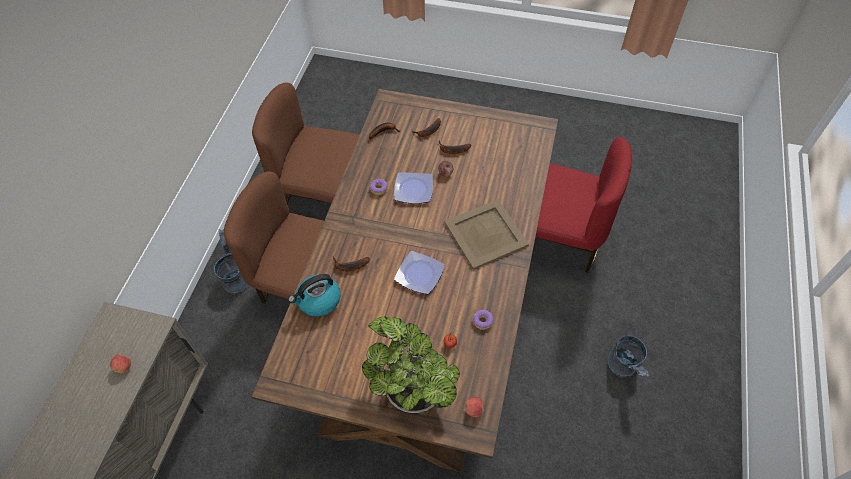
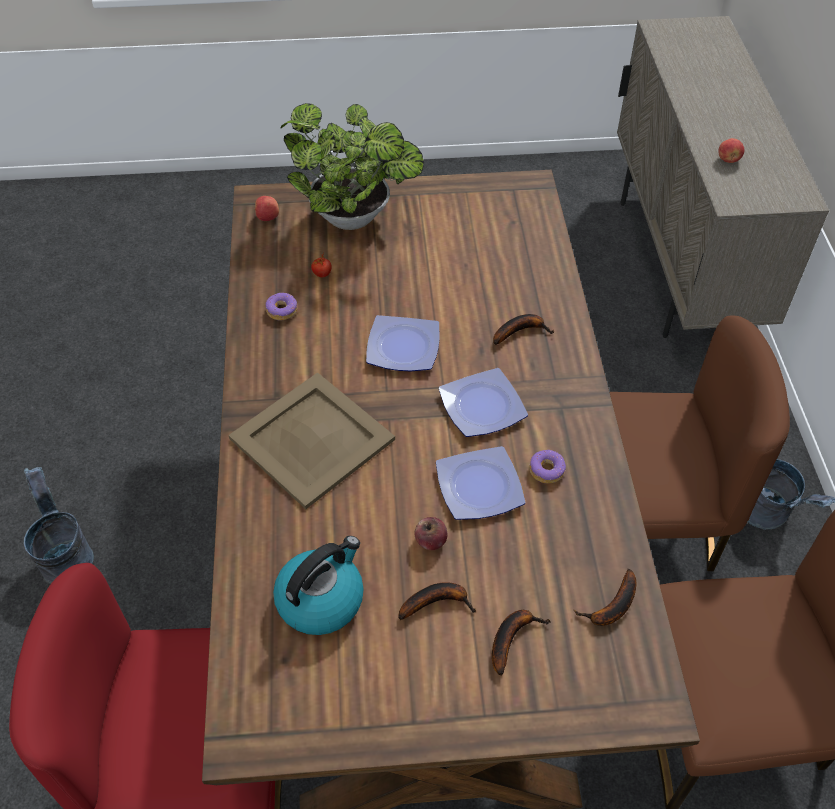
camera: 160 degrees right, 5 degrees down
kettle [288,274,341,317] -> kettle moved to [273,536,364,635]
none -> plate [439,368,528,437]

